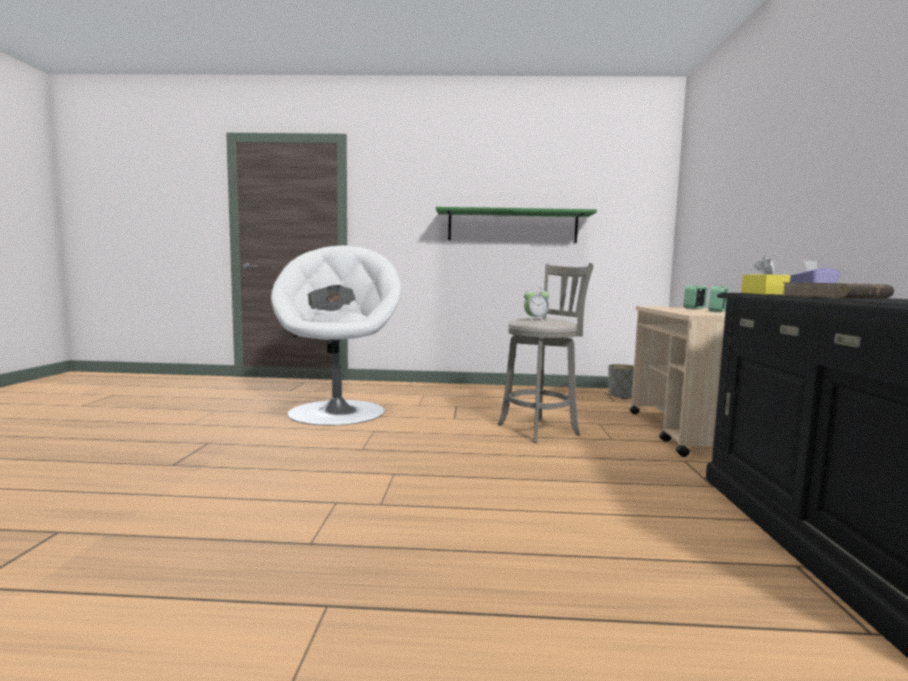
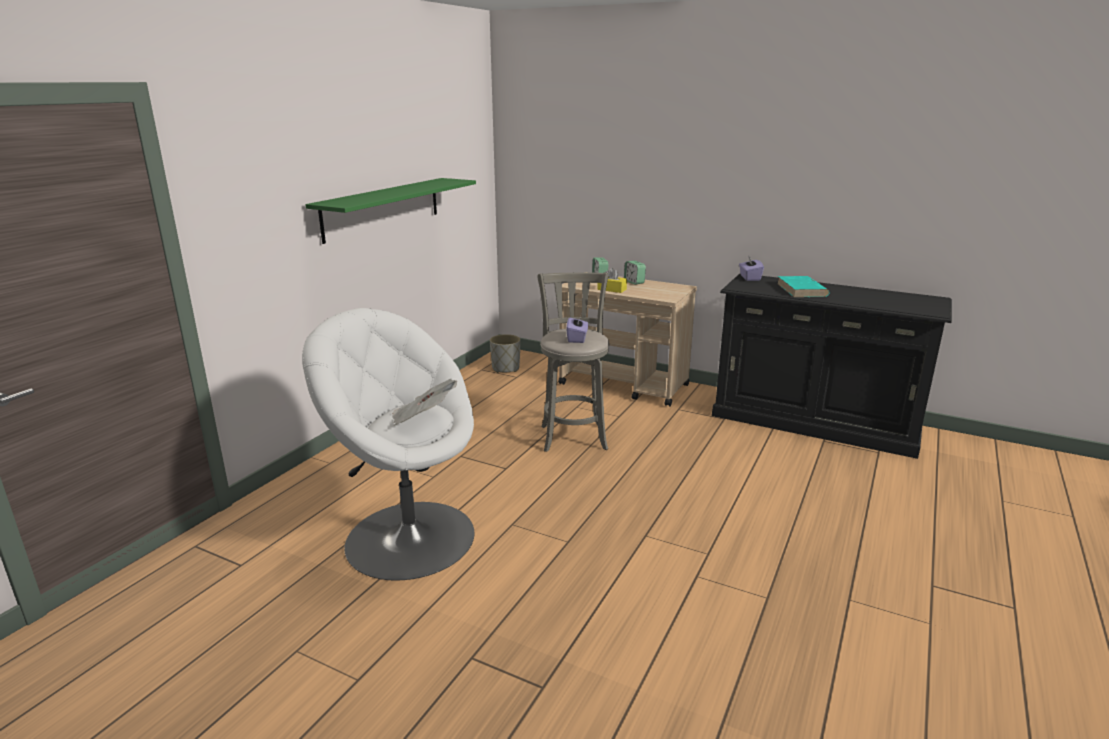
camera: 65 degrees left, 15 degrees up
alarm clock [524,286,549,320] -> purple tissue box [566,314,588,343]
yellow tissue box [741,256,791,295] -> yellow tissue box moved to [597,268,627,293]
brown book [781,282,894,298] -> turquoise book [777,276,830,297]

